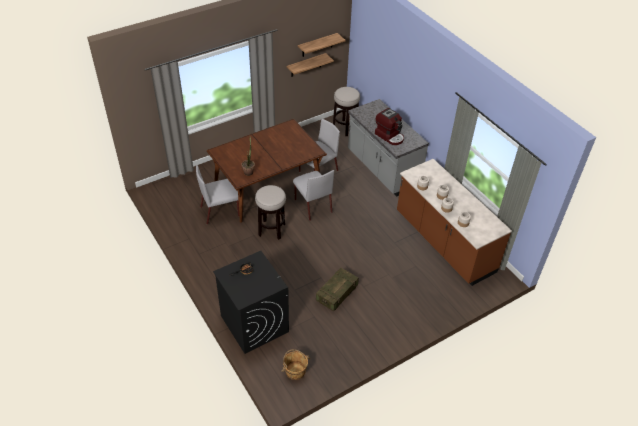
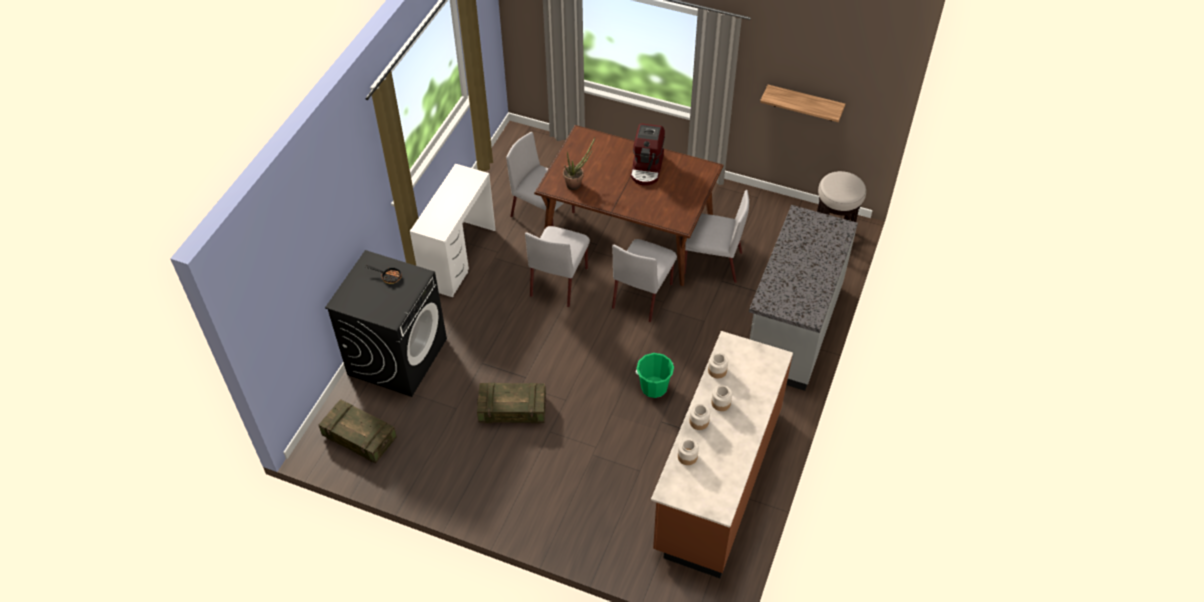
camera: 55 degrees right, 5 degrees up
stool [255,185,286,240] -> grey chair [525,226,590,307]
brown bucket [281,349,310,380] -> crate [319,399,397,463]
shelf [298,33,345,57] -> none
coffee machine [375,108,404,145] -> coffee machine moved to [631,123,665,186]
none -> white desk [410,164,496,297]
none -> green bucket [636,353,674,398]

